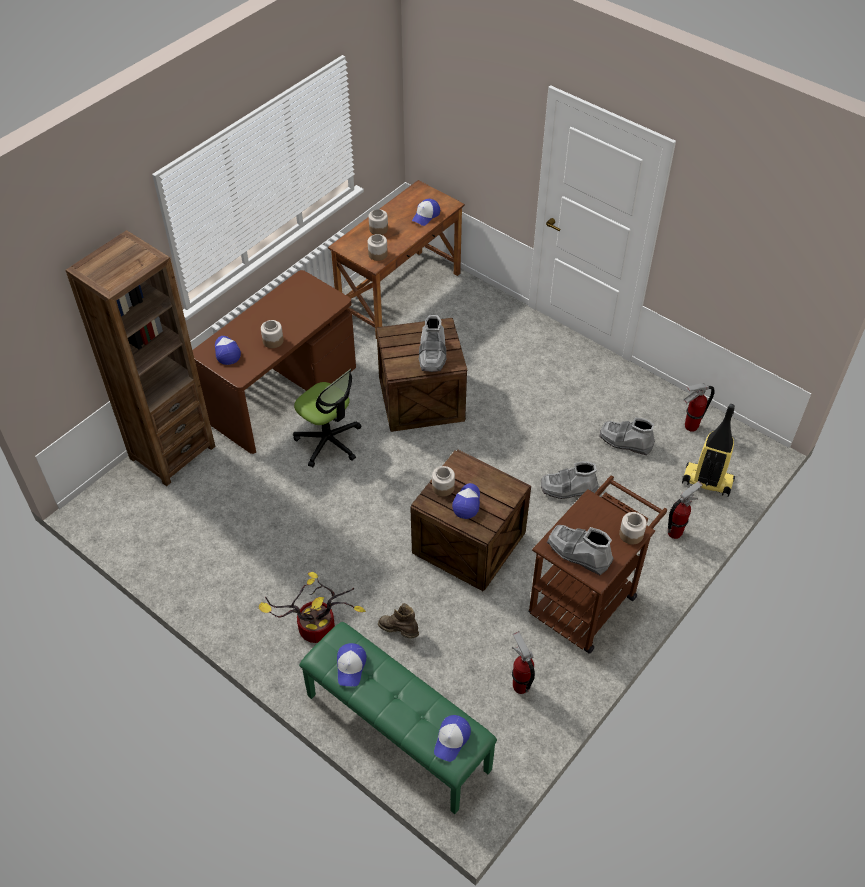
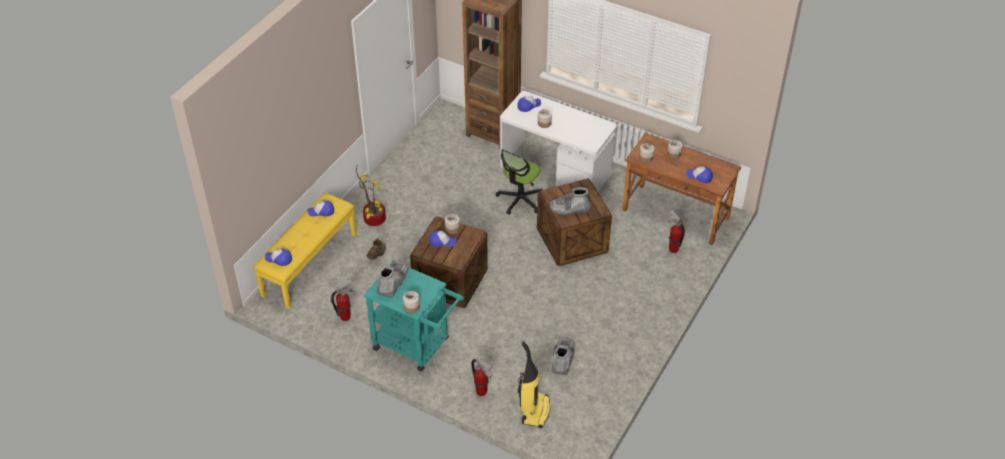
camera: 80 degrees right, 5 degrees down
brown desk [192,270,356,454] -> white desk [500,91,617,192]
green bench [299,622,497,814] -> yellow bench [253,194,357,309]
brown cart [529,475,667,654] -> turquoise cart [364,261,464,372]
grey boot [541,461,598,499] -> none
fire extinguisher [684,383,715,432] -> fire extinguisher moved to [668,209,685,253]

